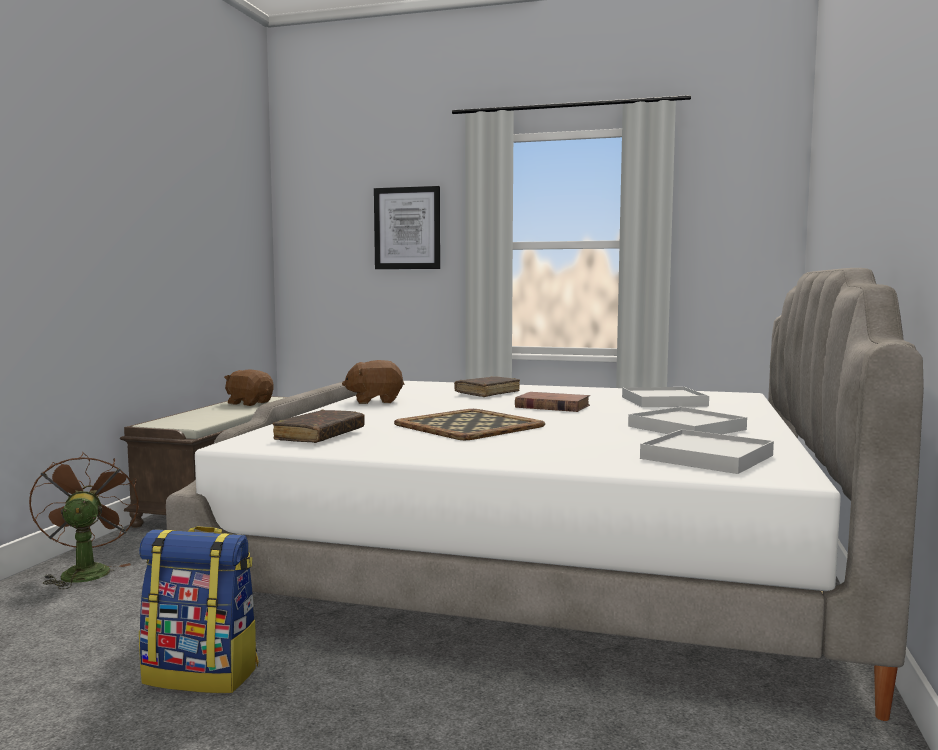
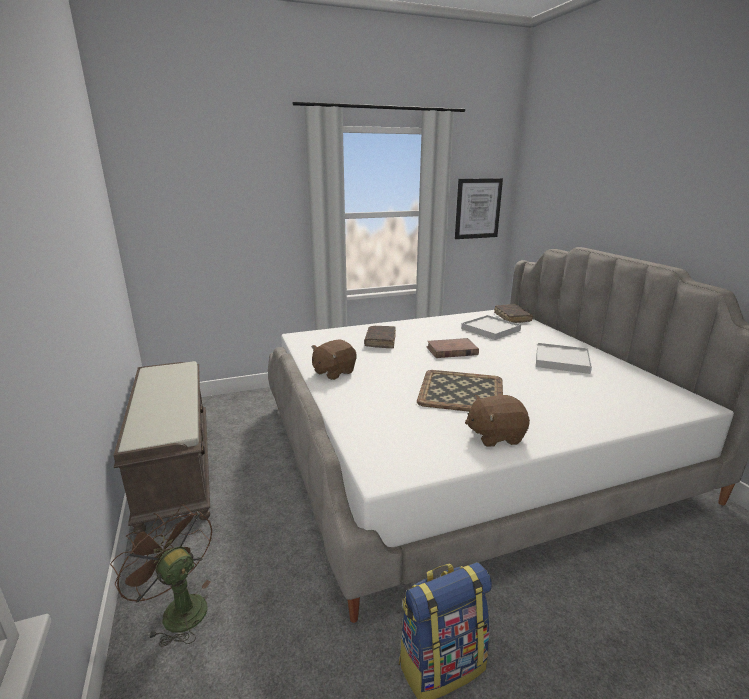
camera: 35 degrees left, 15 degrees up
brown plush toy [224,369,274,406] -> brown plush toy moved to [465,395,530,447]
brown book [273,409,365,443] -> brown book moved to [494,304,533,323]
picture [374,186,440,269] -> picture moved to [455,178,503,239]
white tray [640,429,774,474] -> none

